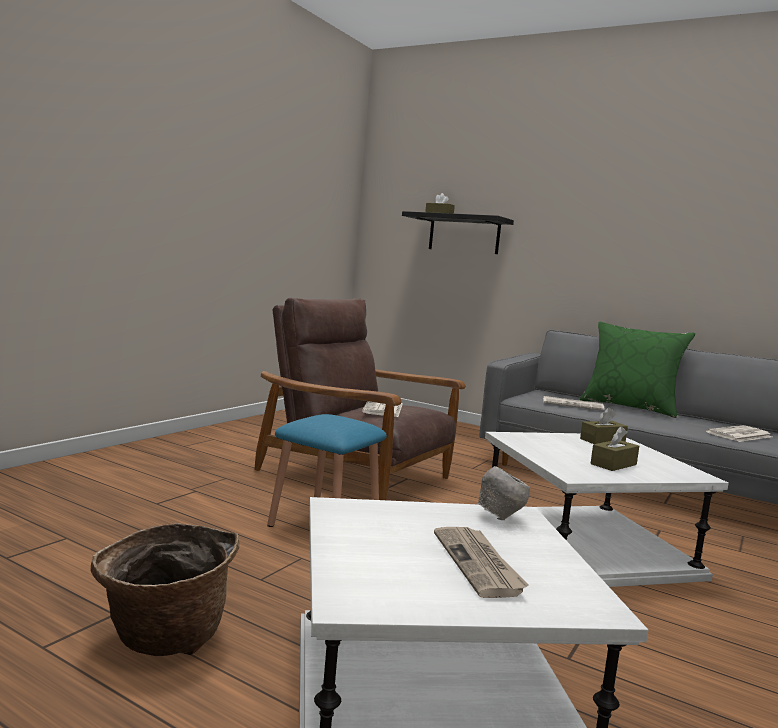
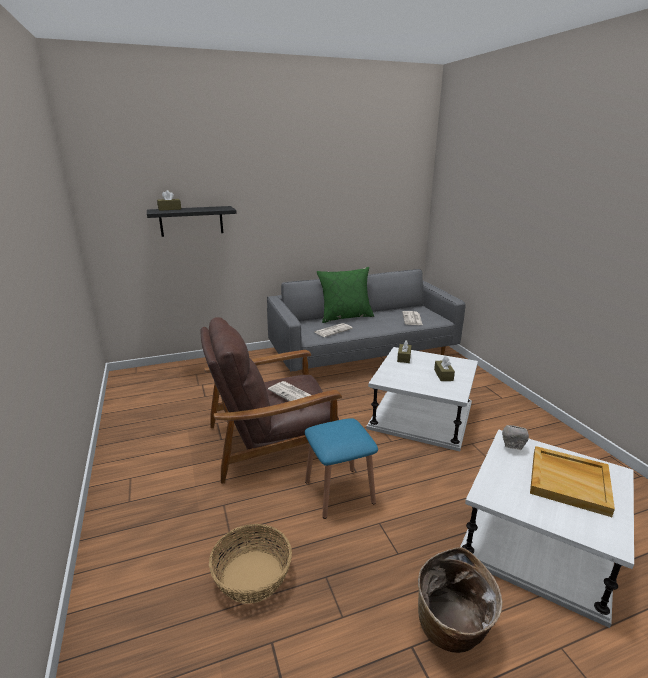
camera: 50 degrees left, 15 degrees up
newspaper [434,527,529,598] -> beige tray [530,446,615,517]
none -> basket [209,524,292,604]

